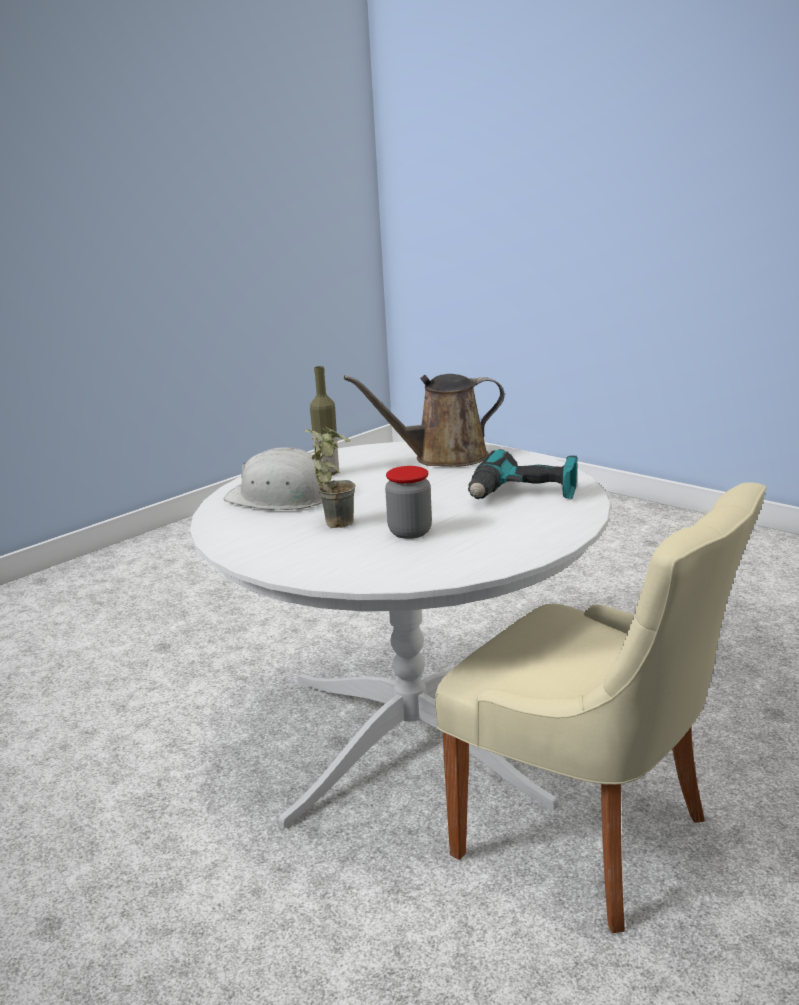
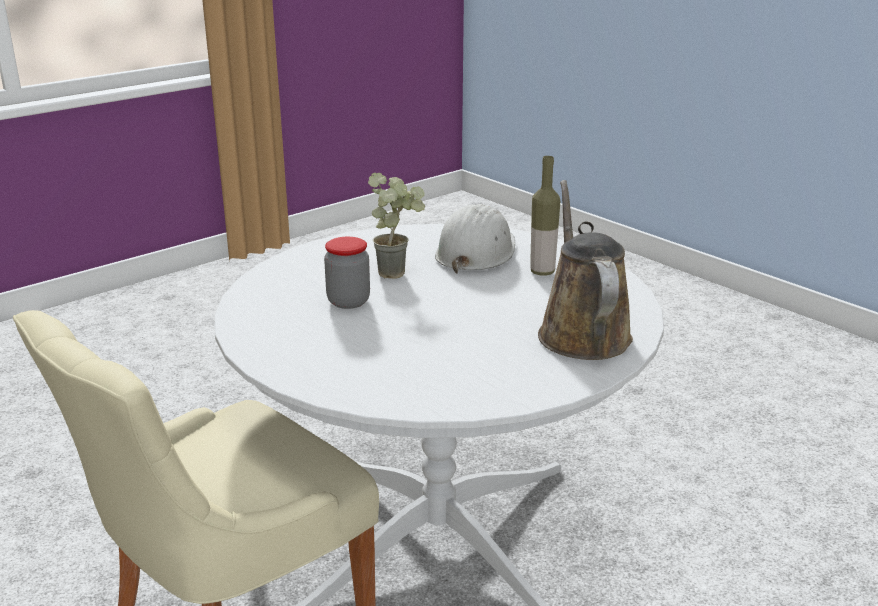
camera: 95 degrees right, 5 degrees up
power drill [468,449,577,499] -> none

